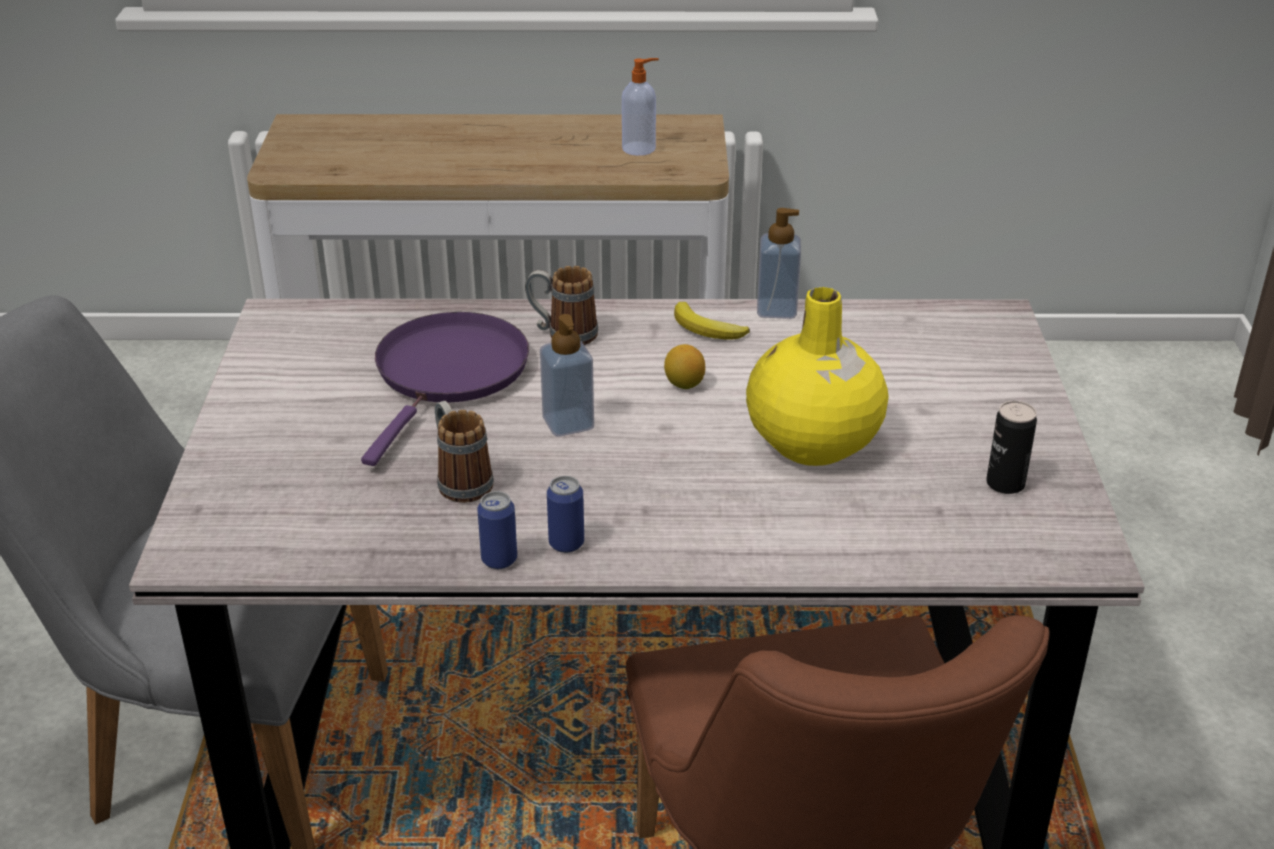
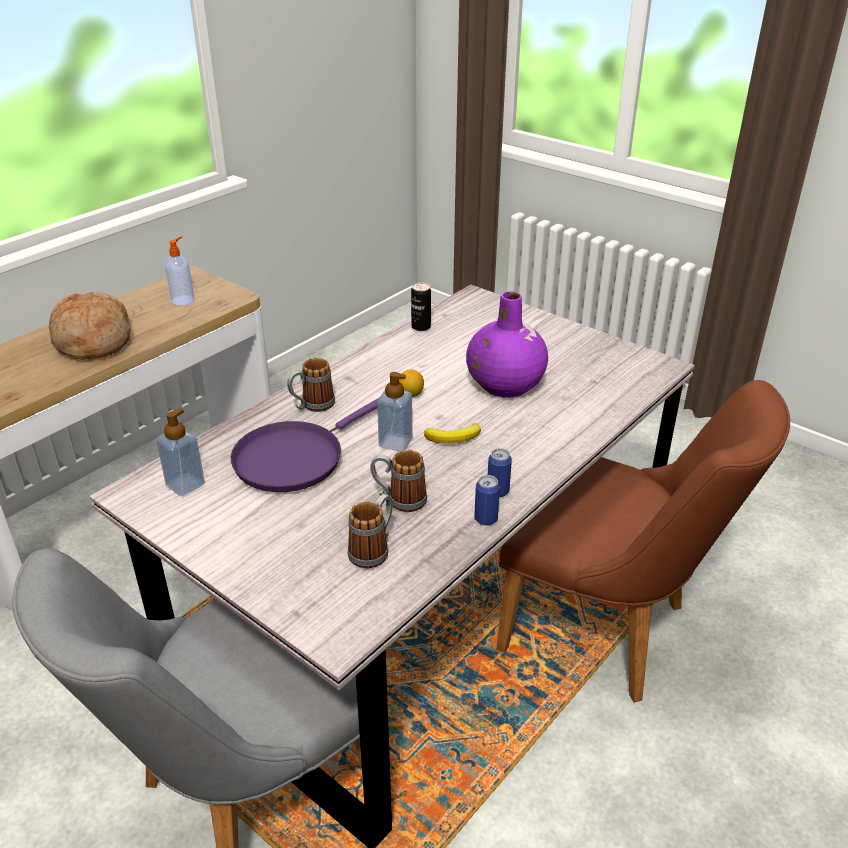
camera: 50 degrees left, 0 degrees up
purple frying pan [361,312,529,466] -> purple frying pan turned 105 degrees counterclockwise [231,398,379,492]
banana [674,302,750,340] -> banana moved to [424,423,481,444]
yellow vase [746,287,889,466] -> purple vase [466,292,548,398]
soap dispenser [757,208,801,319] -> soap dispenser moved to [156,408,205,496]
can [986,401,1037,494] -> can moved to [411,282,431,331]
none -> bread [49,292,130,360]
none -> mug [348,494,393,568]

